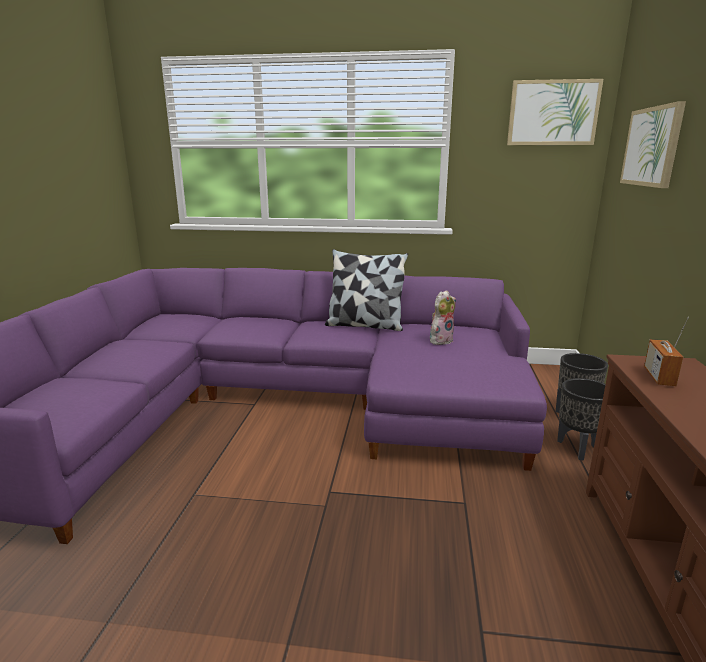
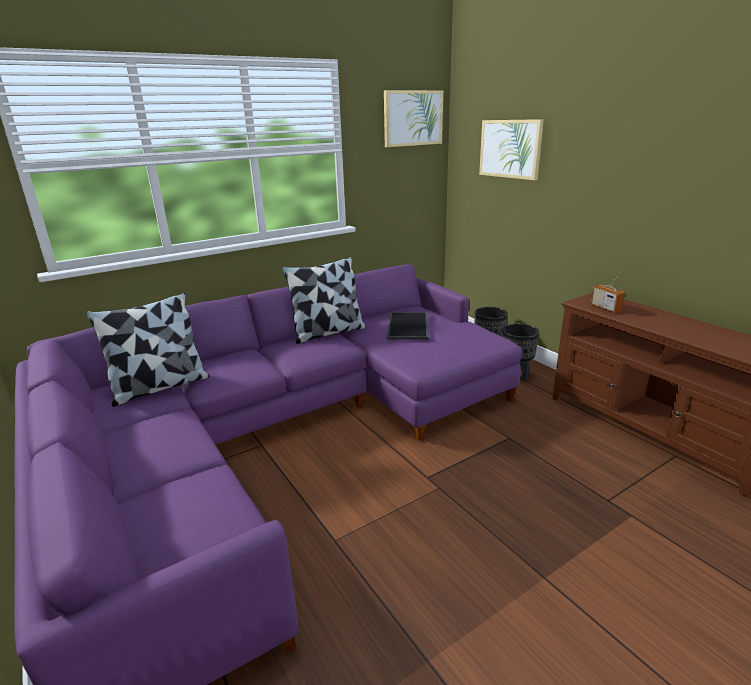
camera: 40 degrees left, 5 degrees up
plush toy [430,290,456,345] -> tray [386,312,429,340]
none -> pillow [85,293,209,407]

